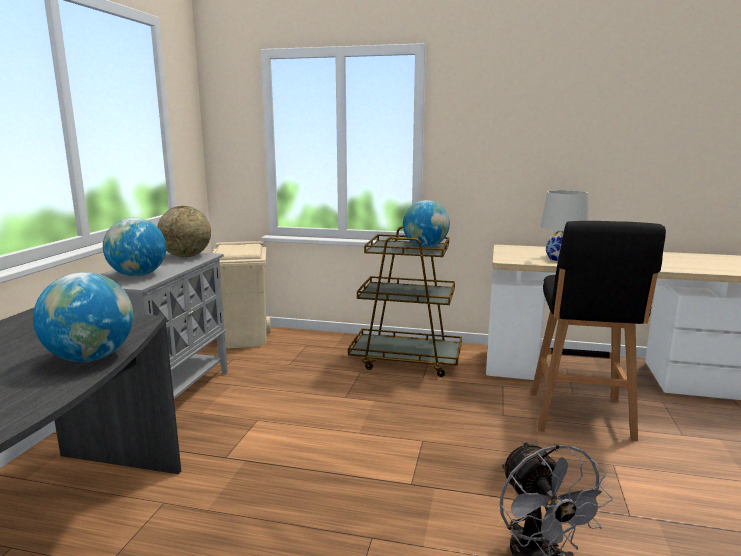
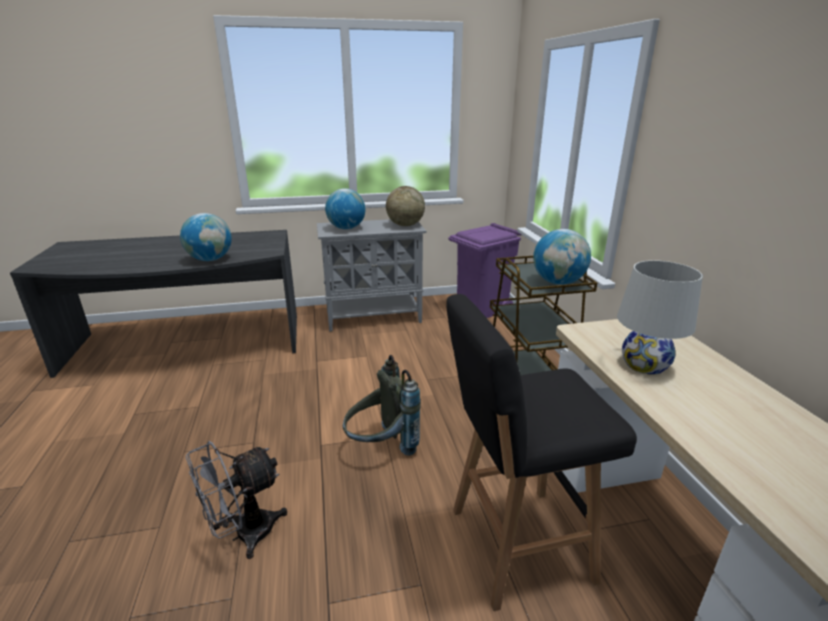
camera: 65 degrees right, 10 degrees up
beige trash can [212,241,271,349] -> purple trash can [448,223,521,318]
none -> grey backpack [343,355,421,456]

